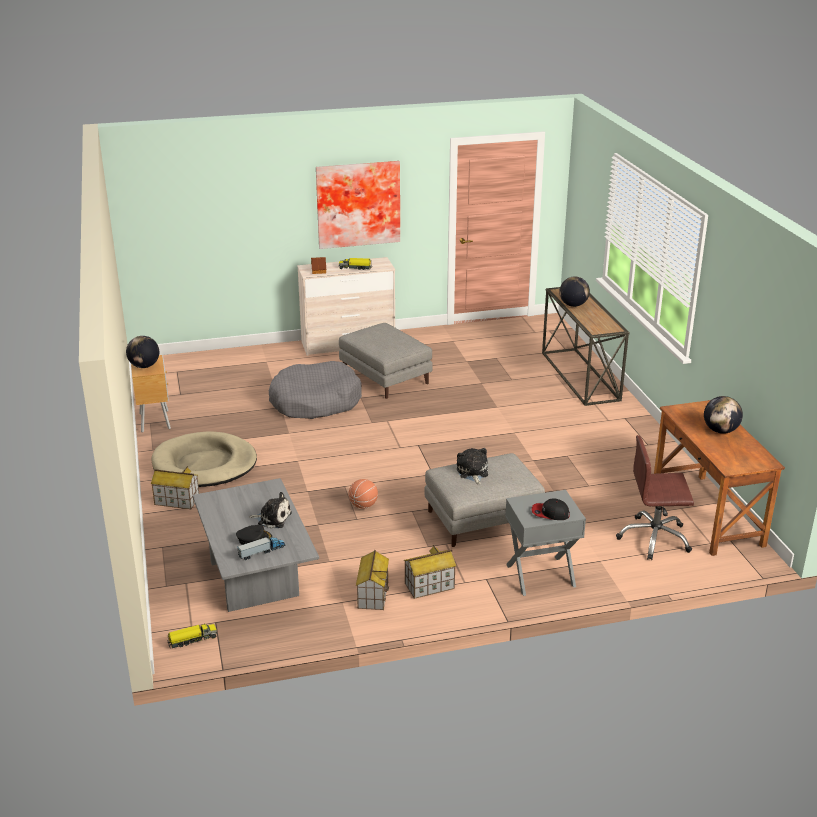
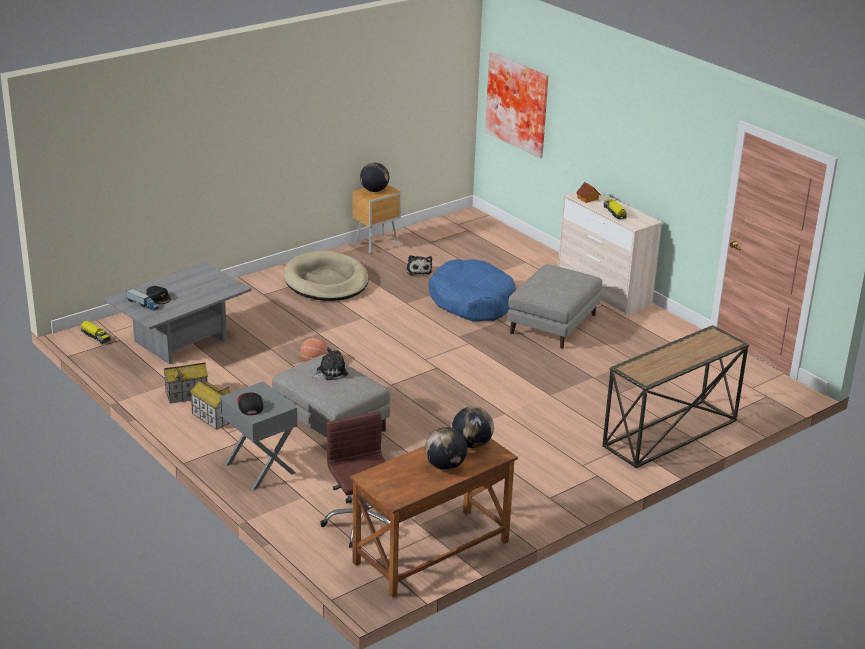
camera: 65 degrees right, 0 degrees up
toy house [151,466,199,509] -> none
plush toy [249,492,292,529] -> plush toy moved to [407,255,432,275]
grey dog bed [269,361,362,419] -> blue dog bed [429,259,516,322]
picture [316,161,400,249] -> picture moved to [485,52,549,158]
globe [559,277,590,307] -> globe moved to [452,406,494,448]

